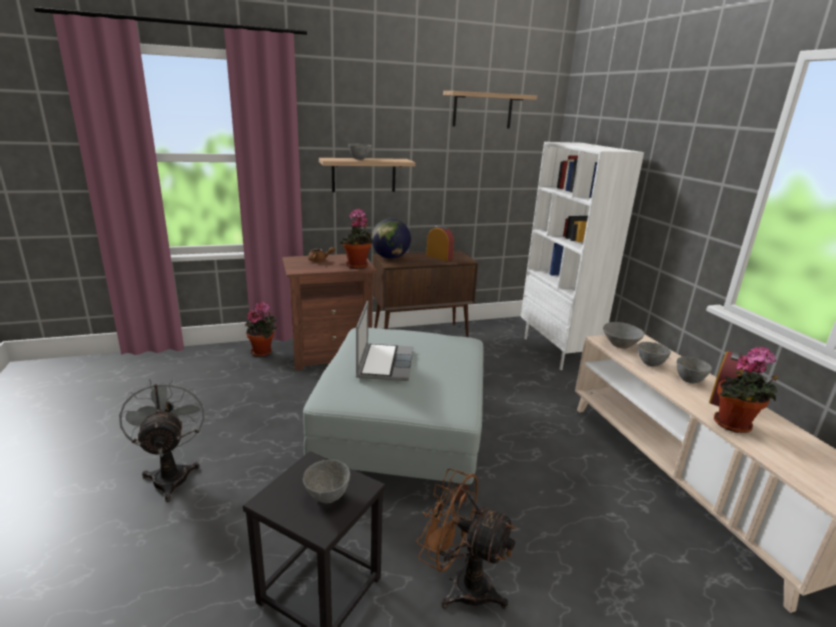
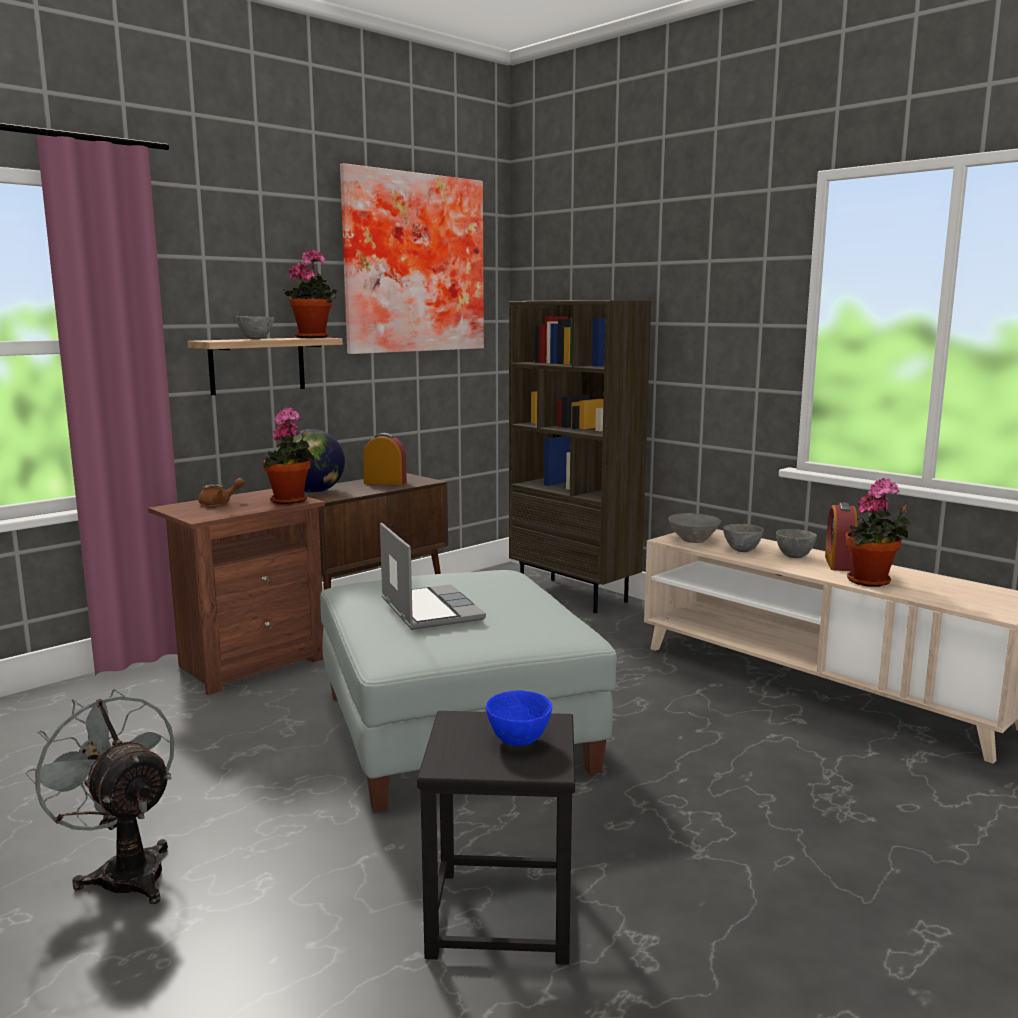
camera: 25 degrees left, 10 degrees down
potted plant [245,301,277,357] -> potted plant moved to [282,249,337,338]
grey bowl [303,460,350,503] -> blue bowl [486,690,552,746]
brown fan [416,469,516,609] -> none
shelf [443,91,537,128] -> picture [340,163,484,354]
white bookcase [521,142,644,370] -> brown bookcase [509,300,651,613]

